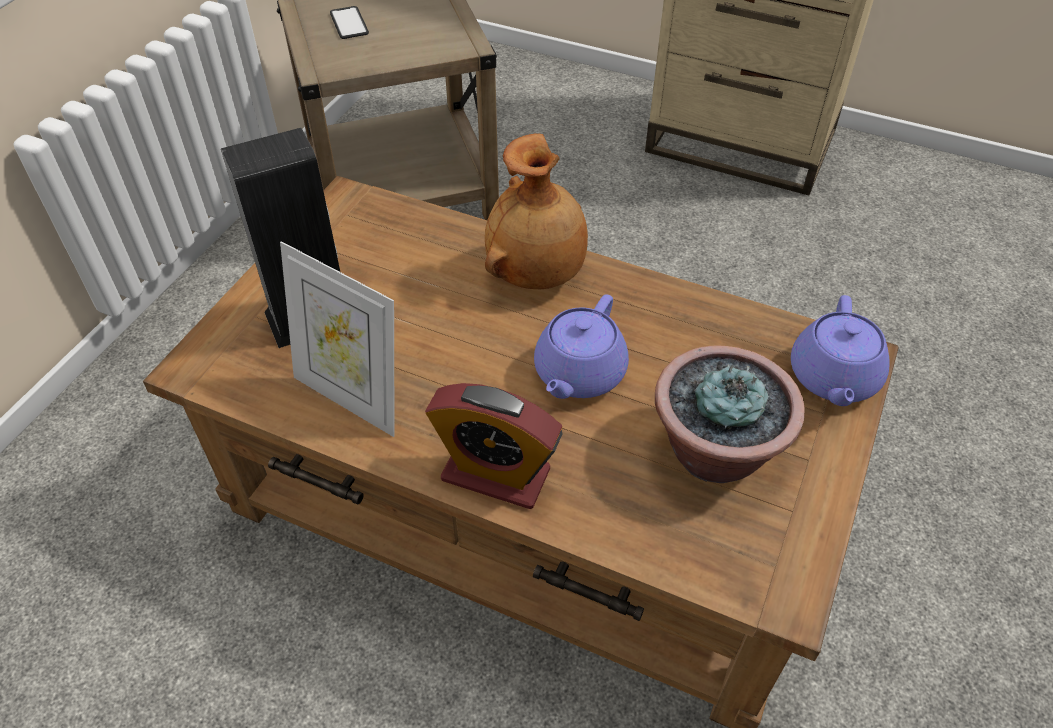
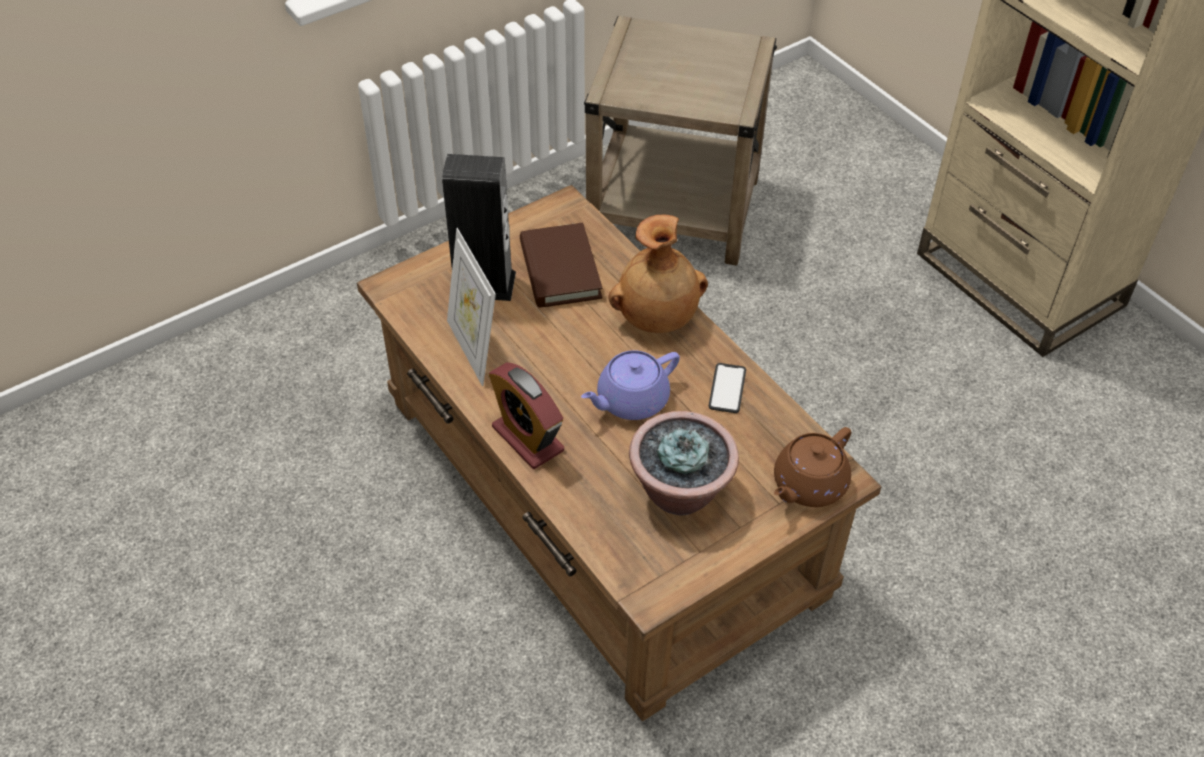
camera: 30 degrees right, 0 degrees up
phone [330,6,369,39] -> phone moved to [709,363,746,413]
purple teapot [791,295,890,406] -> brown teapot [774,427,851,507]
none -> brown book [520,223,603,308]

